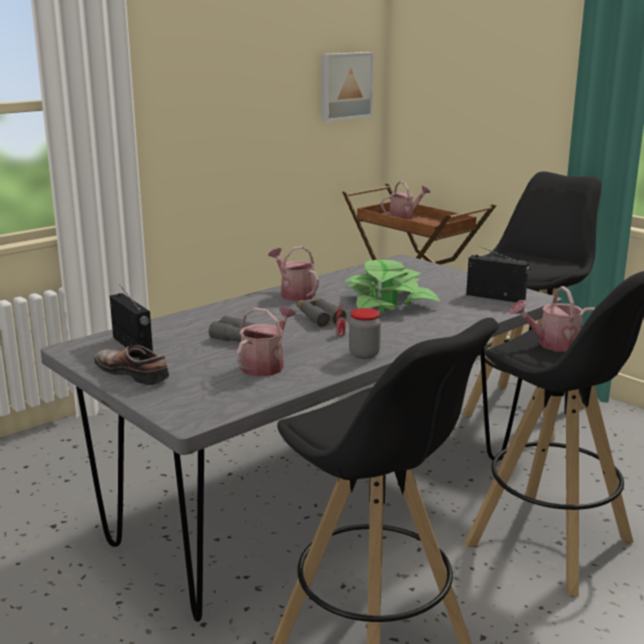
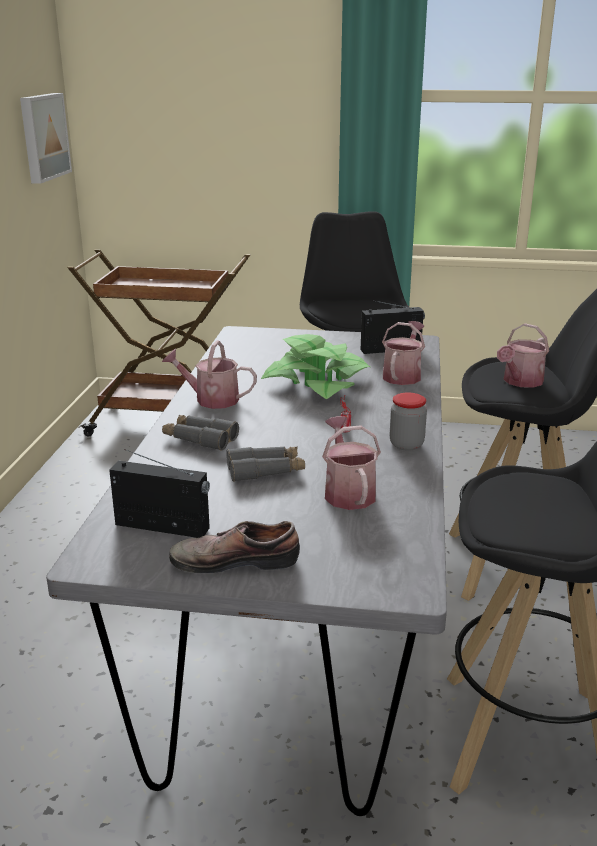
camera: 40 degrees left, 5 degrees up
grey binoculars [297,298,347,328] -> grey binoculars moved to [162,415,239,451]
watering can [381,181,431,220] -> watering can moved to [382,321,425,385]

